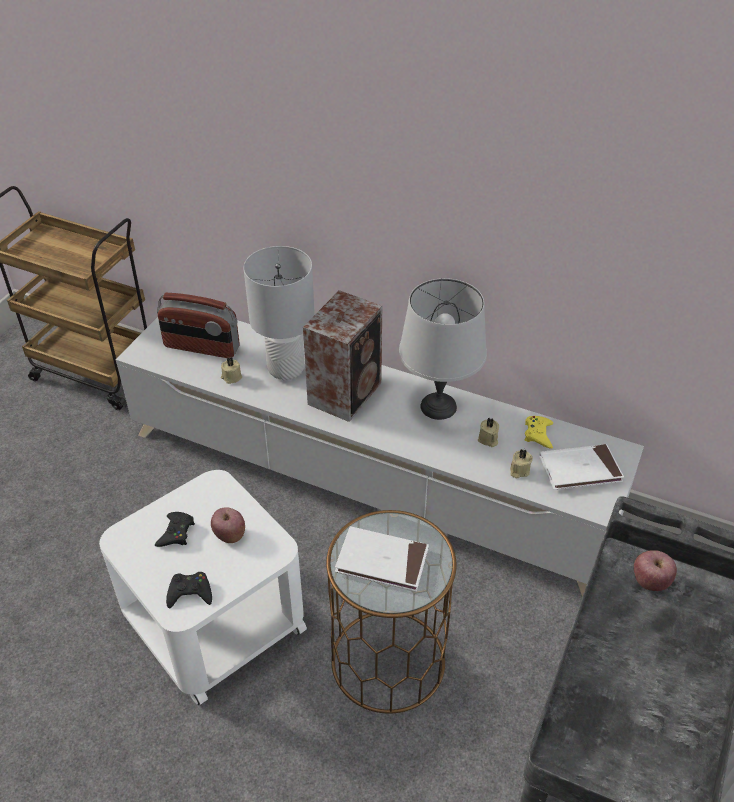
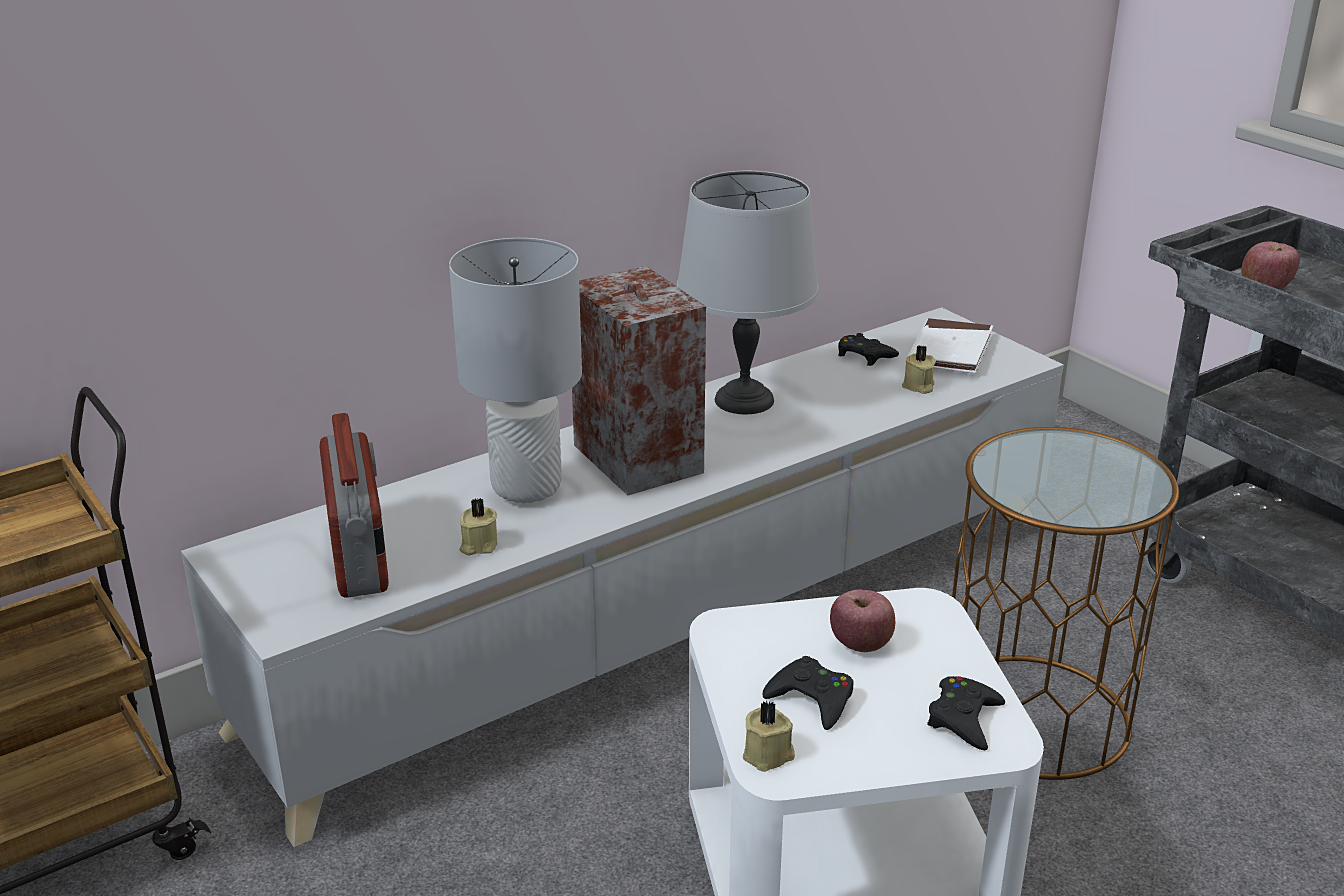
camera: 60 degrees left, 15 degrees down
radio [157,293,240,358] -> radio turned 60 degrees counterclockwise [320,413,389,598]
white book [335,526,429,592] -> none
beige candle [478,418,499,447] -> beige candle moved to [743,700,795,772]
yellow game controller [524,416,553,449] -> black game controller [838,333,899,366]

